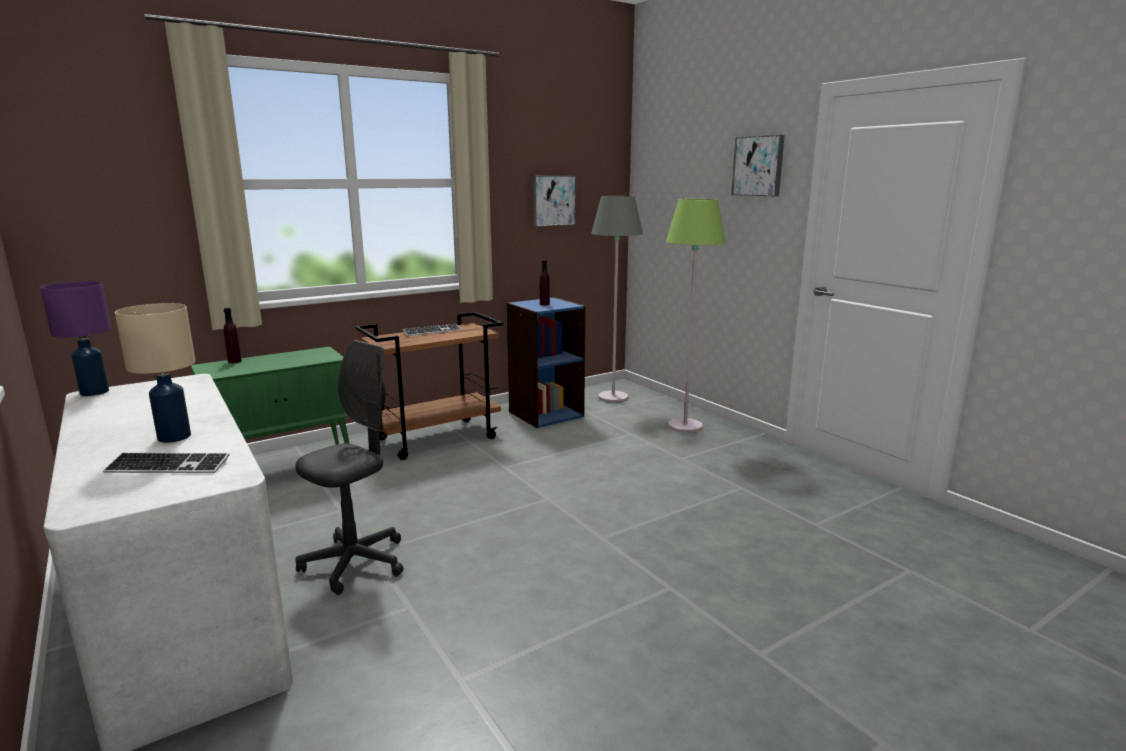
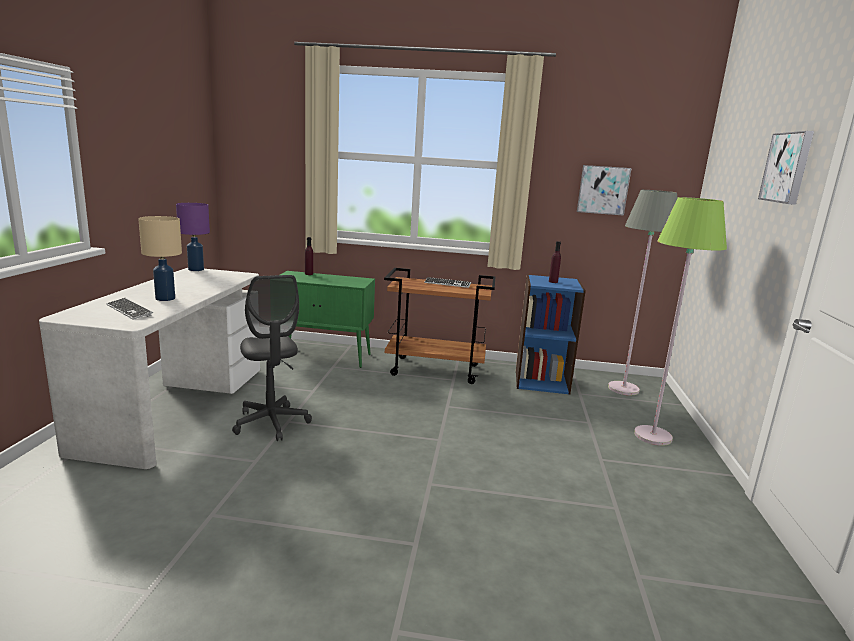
camera: 40 degrees right, 0 degrees up
grey office chair [295,340,403,595] -> grey office chair turned 75 degrees clockwise [232,275,312,441]

